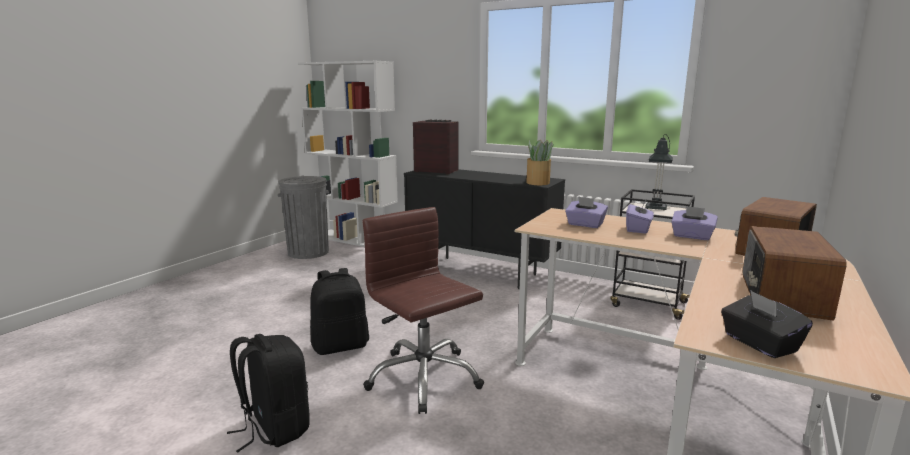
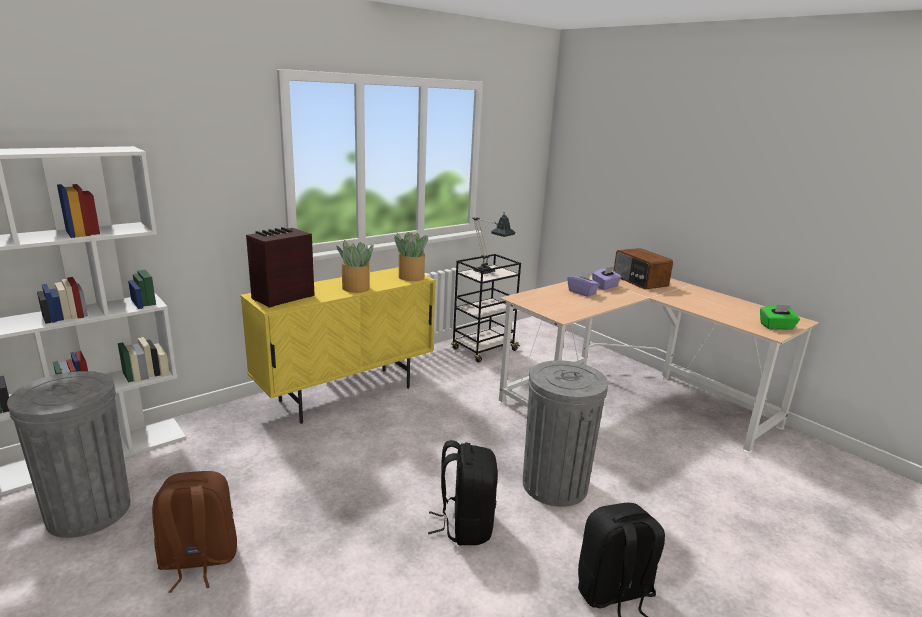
camera: 70 degrees left, 5 degrees up
brown office chair [362,207,484,414] -> grey trash can [523,360,608,507]
black cabinet [404,169,565,289] -> yellow cabinet [240,267,436,424]
purple tissue box [565,196,608,228] -> none
black tissue box [721,290,813,358] -> green tissue box [760,304,800,330]
radio [743,226,847,321] -> none
none -> brown backpack [152,471,237,593]
none -> potted plant [336,240,374,293]

